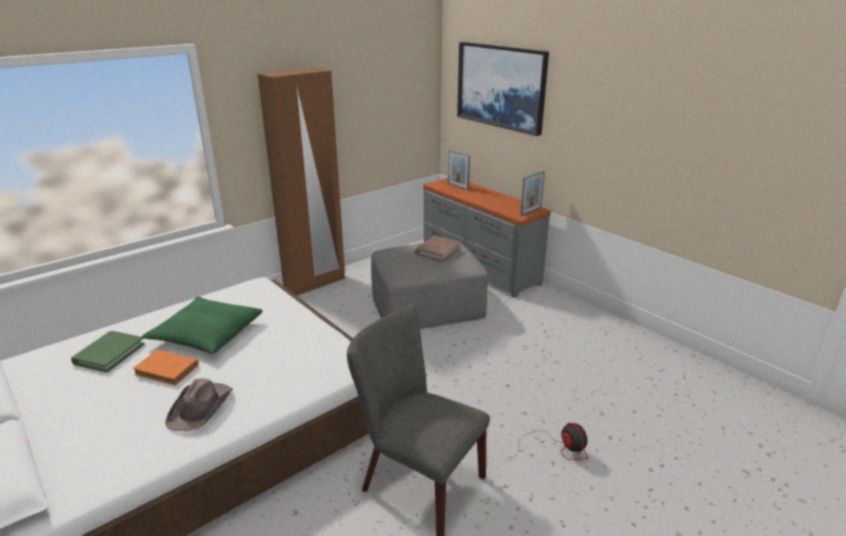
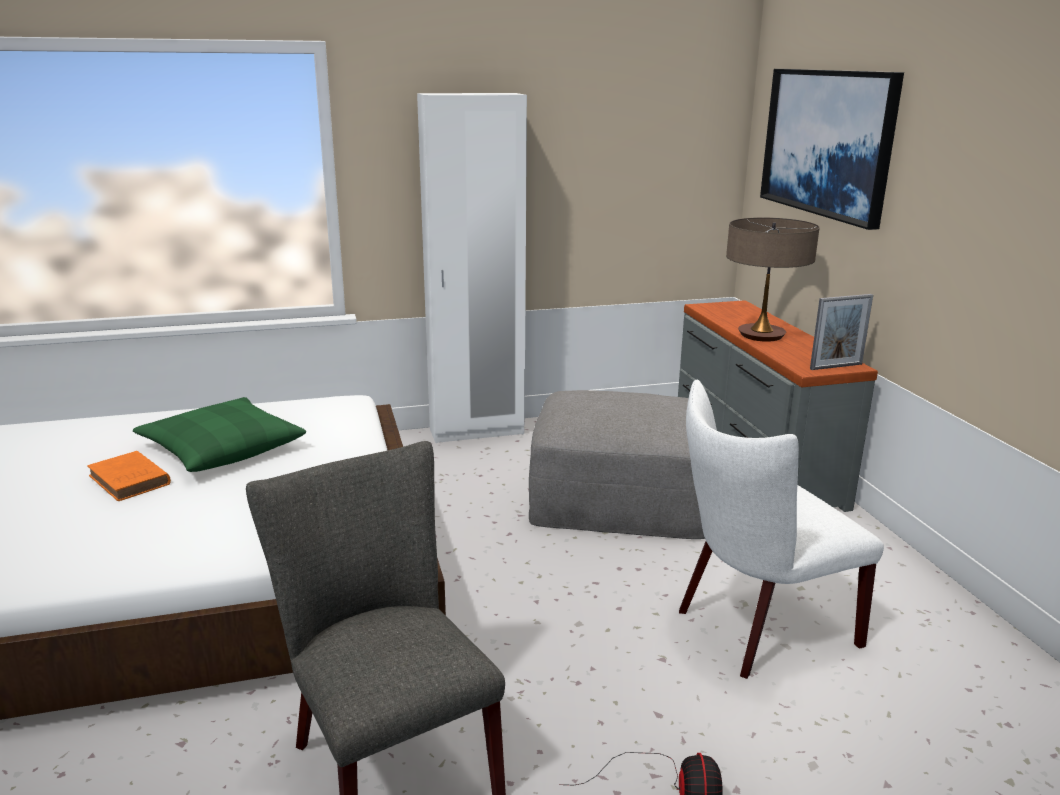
camera: 25 degrees right, 5 degrees down
green book [71,331,145,373] -> none
brown hat [165,378,233,431] -> none
brown wardrobe [258,67,345,296] -> white wardrobe [417,93,527,443]
brown book [415,236,461,262] -> none
picture frame [448,149,470,190] -> none
none -> white chair [679,380,884,679]
none -> table lamp [726,218,820,342]

